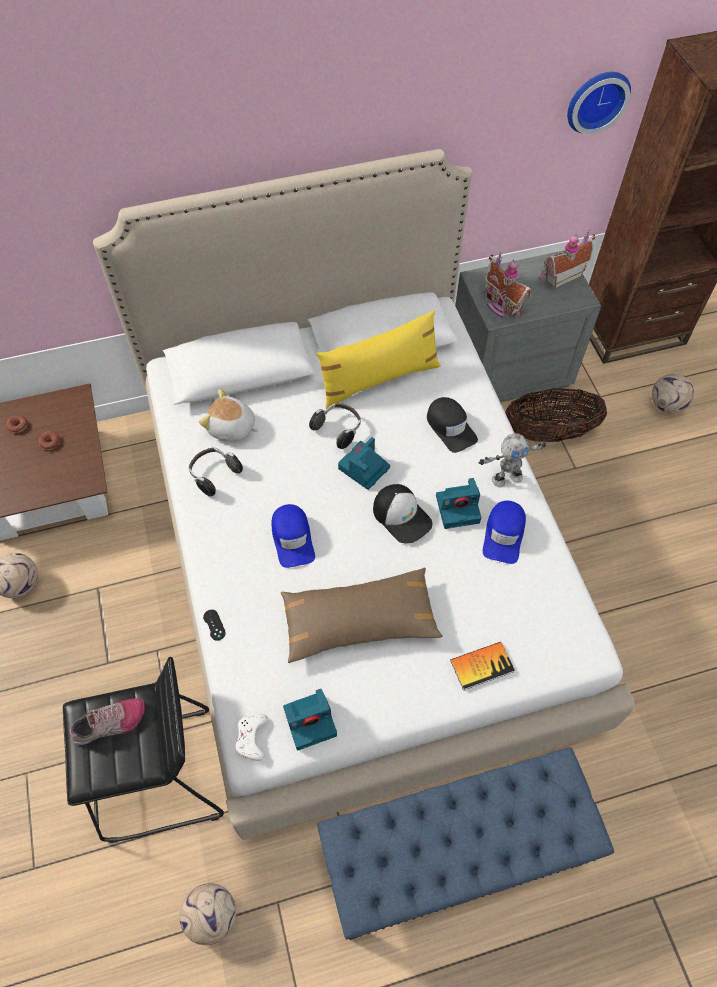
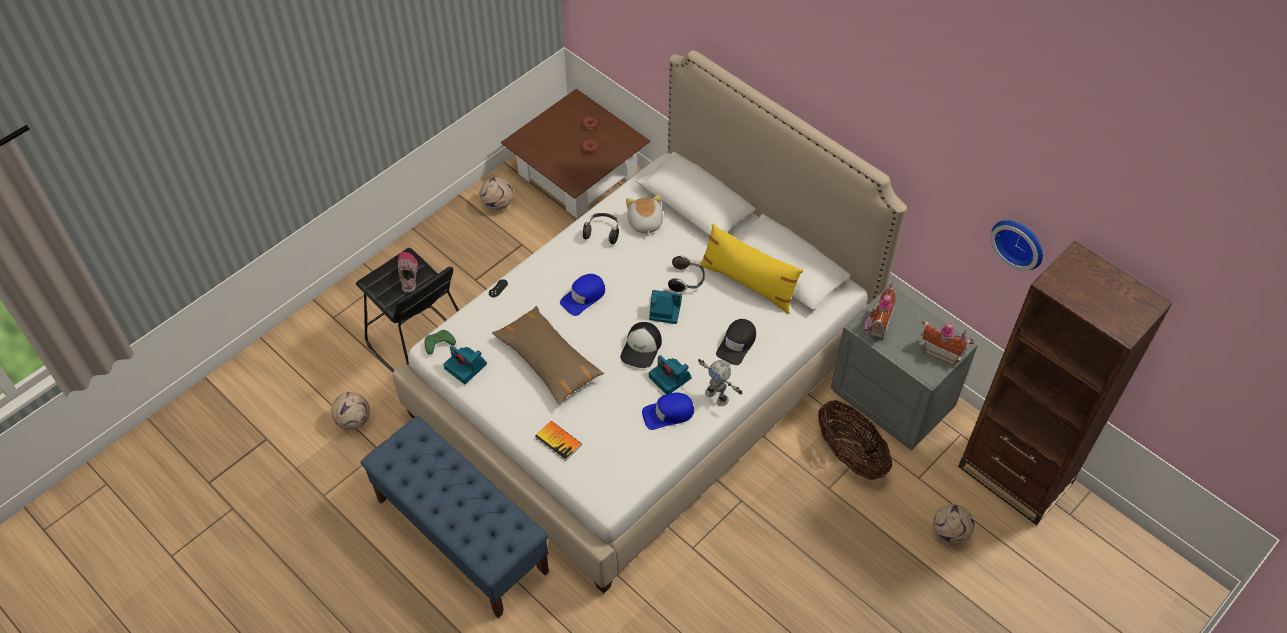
camera: 60 degrees right, 5 degrees down
shoe [70,698,145,745] -> shoe turned 135 degrees counterclockwise [398,252,418,293]
white game controller [235,714,268,761] -> green game controller [425,330,456,355]

